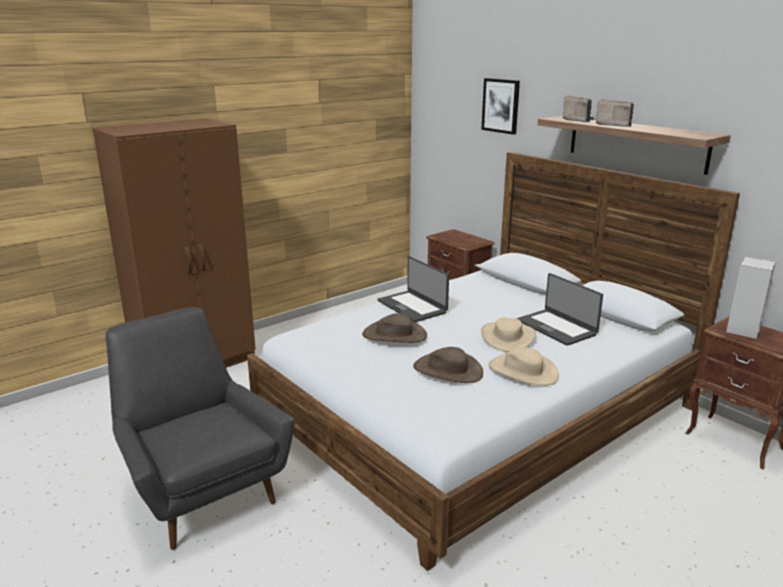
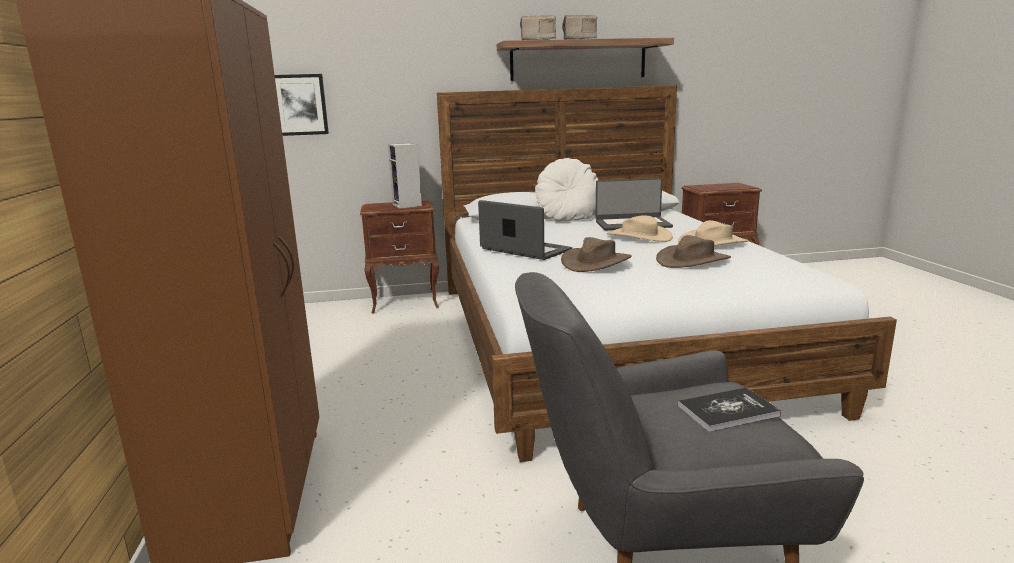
camera: 60 degrees left, 5 degrees down
laptop [377,256,449,322] -> laptop turned 135 degrees counterclockwise [478,200,572,260]
picture [481,78,520,135] -> picture moved to [275,74,329,136]
speaker [726,257,776,339] -> speaker moved to [388,143,422,208]
none -> white pillow [535,158,598,222]
none -> book [678,388,781,432]

